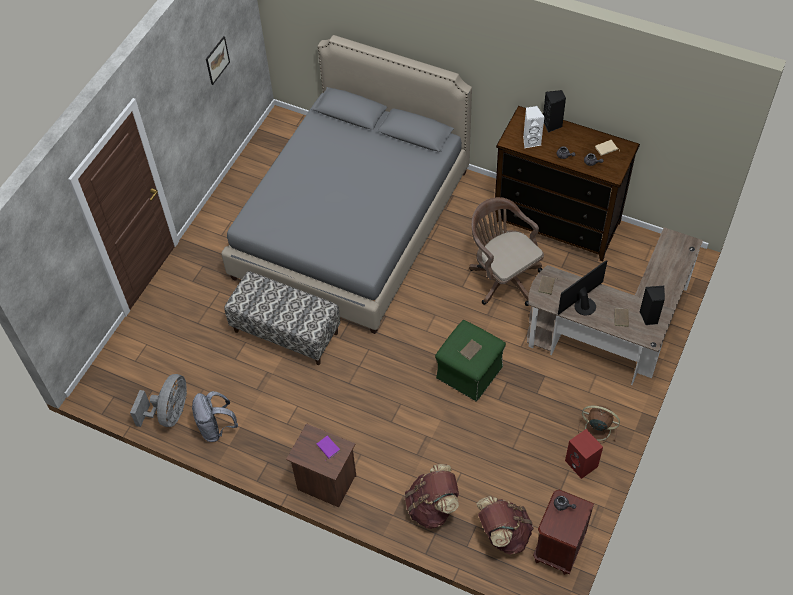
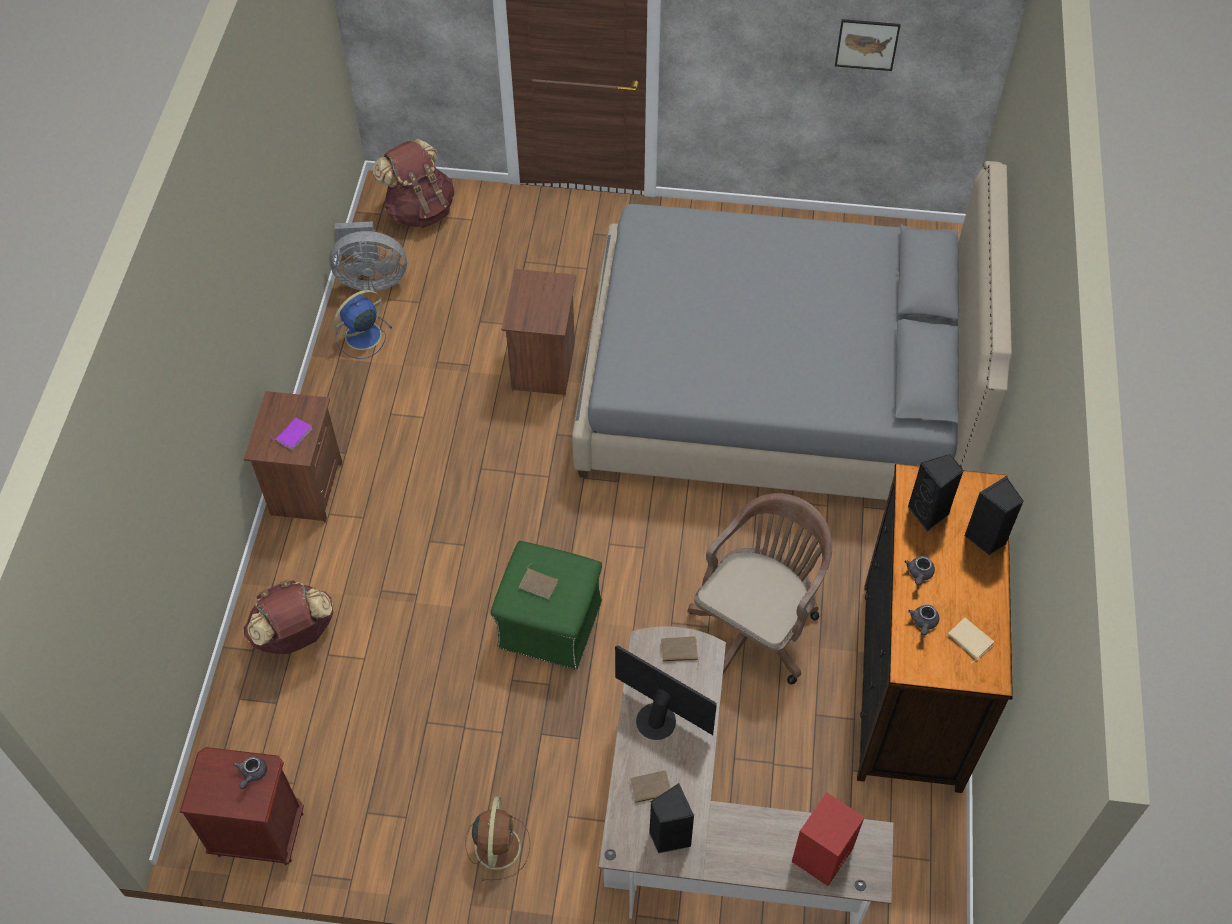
camera: 70 degrees right, 0 degrees up
grey backpack [192,391,238,442] -> blue fan [334,290,392,359]
bench [224,271,340,365] -> brown nightstand [502,269,576,395]
brown backpack [476,496,534,554] -> brown backpack moved to [373,139,455,228]
white speaker [523,106,544,148] -> black speaker [908,454,964,531]
red speaker [565,429,603,479] -> red speaker moved to [792,792,864,886]

